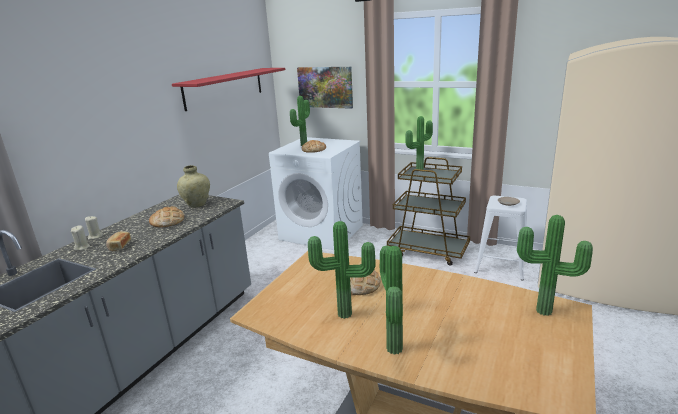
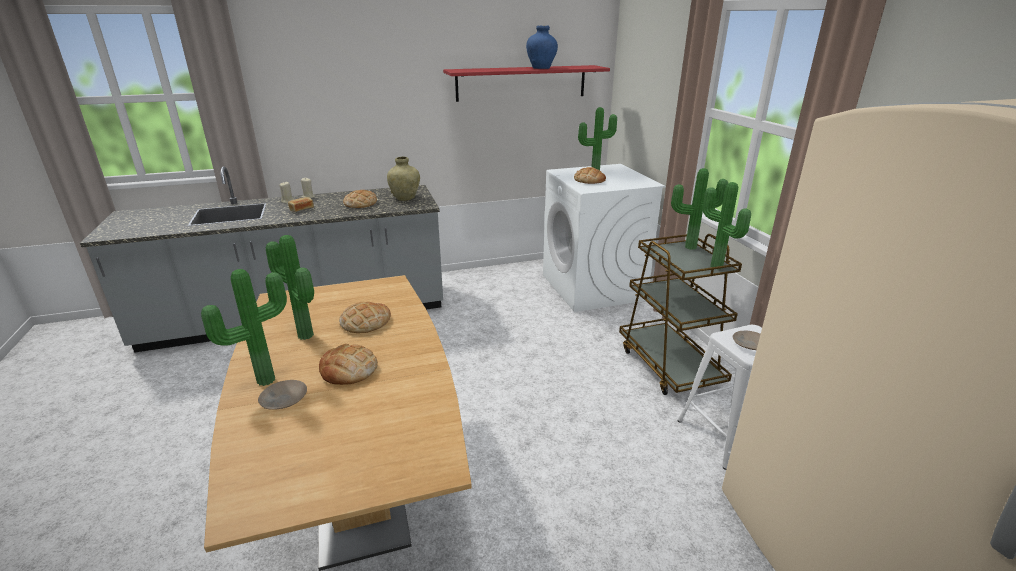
camera: 45 degrees right, 5 degrees up
picture [297,67,353,109] -> none
potted plant [517,215,593,316] -> potted plant moved to [702,182,751,269]
none -> beige plate [258,380,307,410]
none -> bread [319,344,378,385]
none -> blue vase [526,25,558,69]

